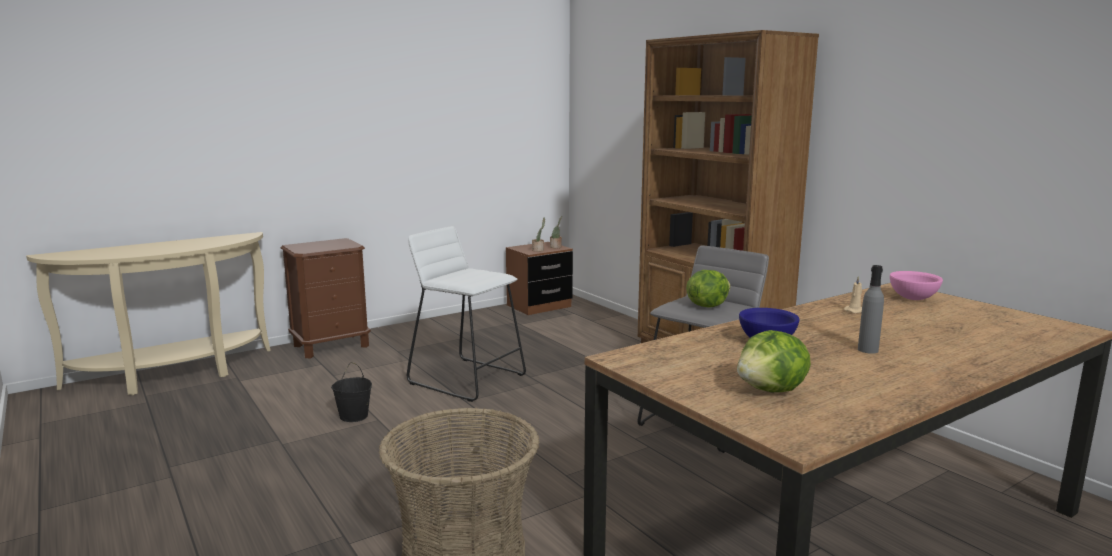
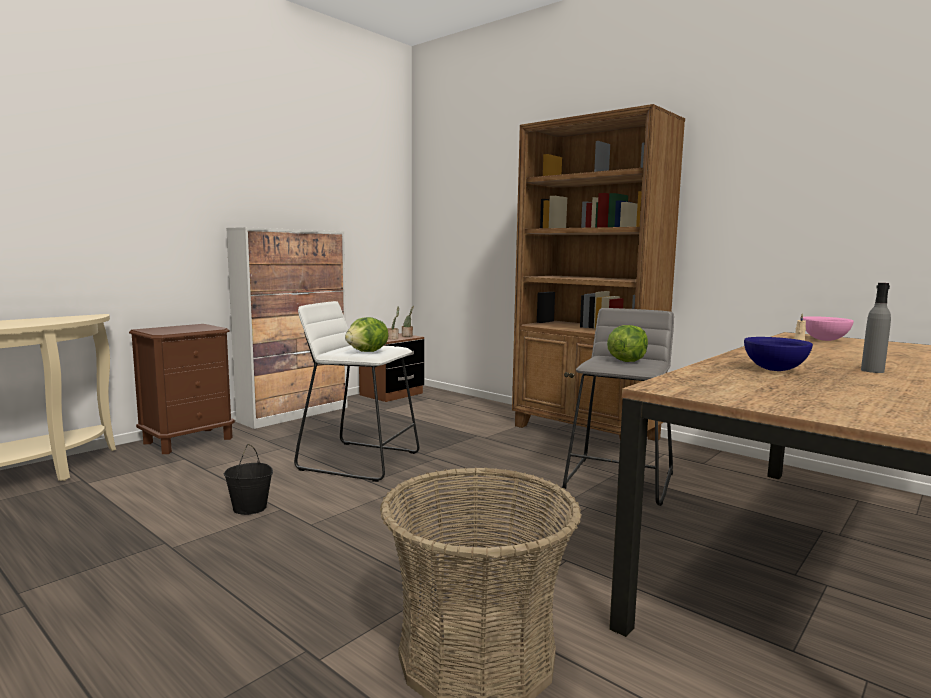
camera: 15 degrees left, 5 degrees down
lettuce [737,330,811,392] -> lettuce moved to [345,317,388,352]
none -> cabinet [226,227,347,429]

